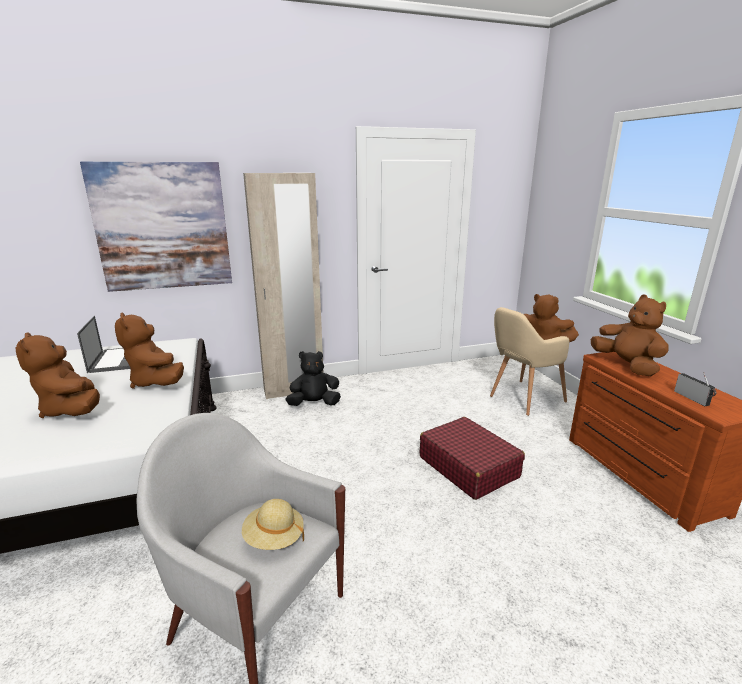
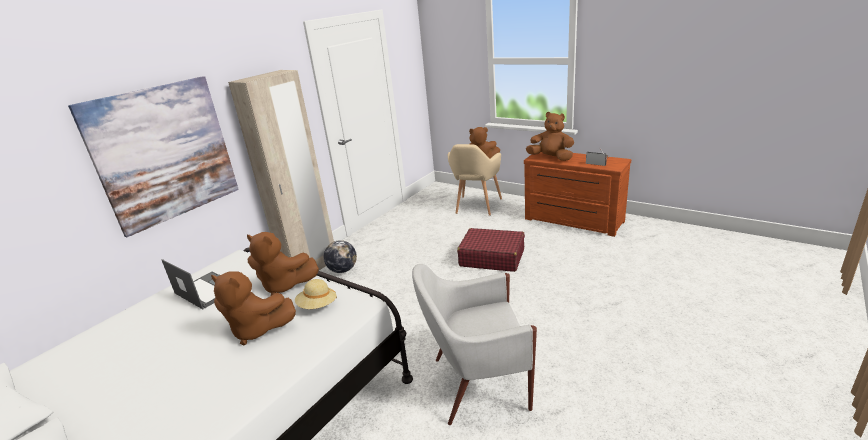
camera: 35 degrees left, 5 degrees up
beige hat [242,499,304,550] -> beige hat moved to [295,279,337,309]
black plush toy [285,351,341,406] -> globe [324,240,357,273]

